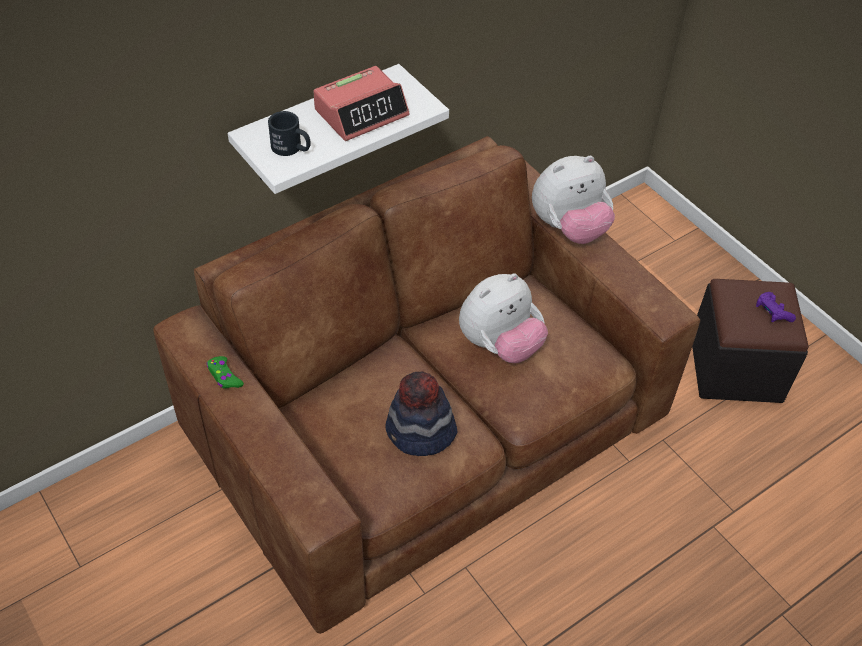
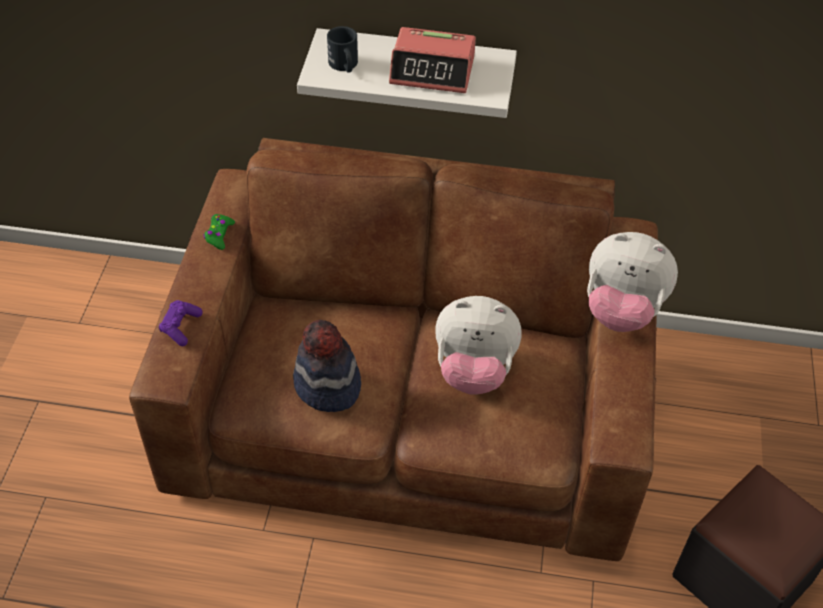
camera: 45 degrees right, 0 degrees up
purple game controller [756,292,796,322] -> purple game controller moved to [159,300,203,346]

